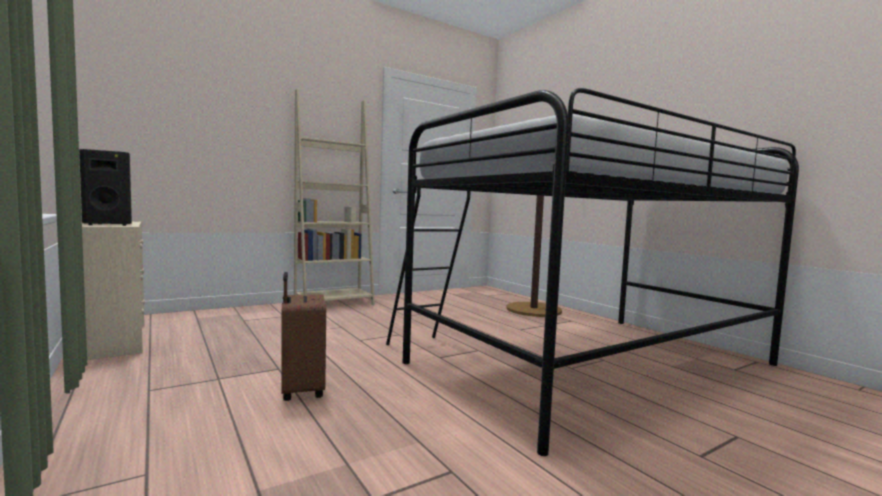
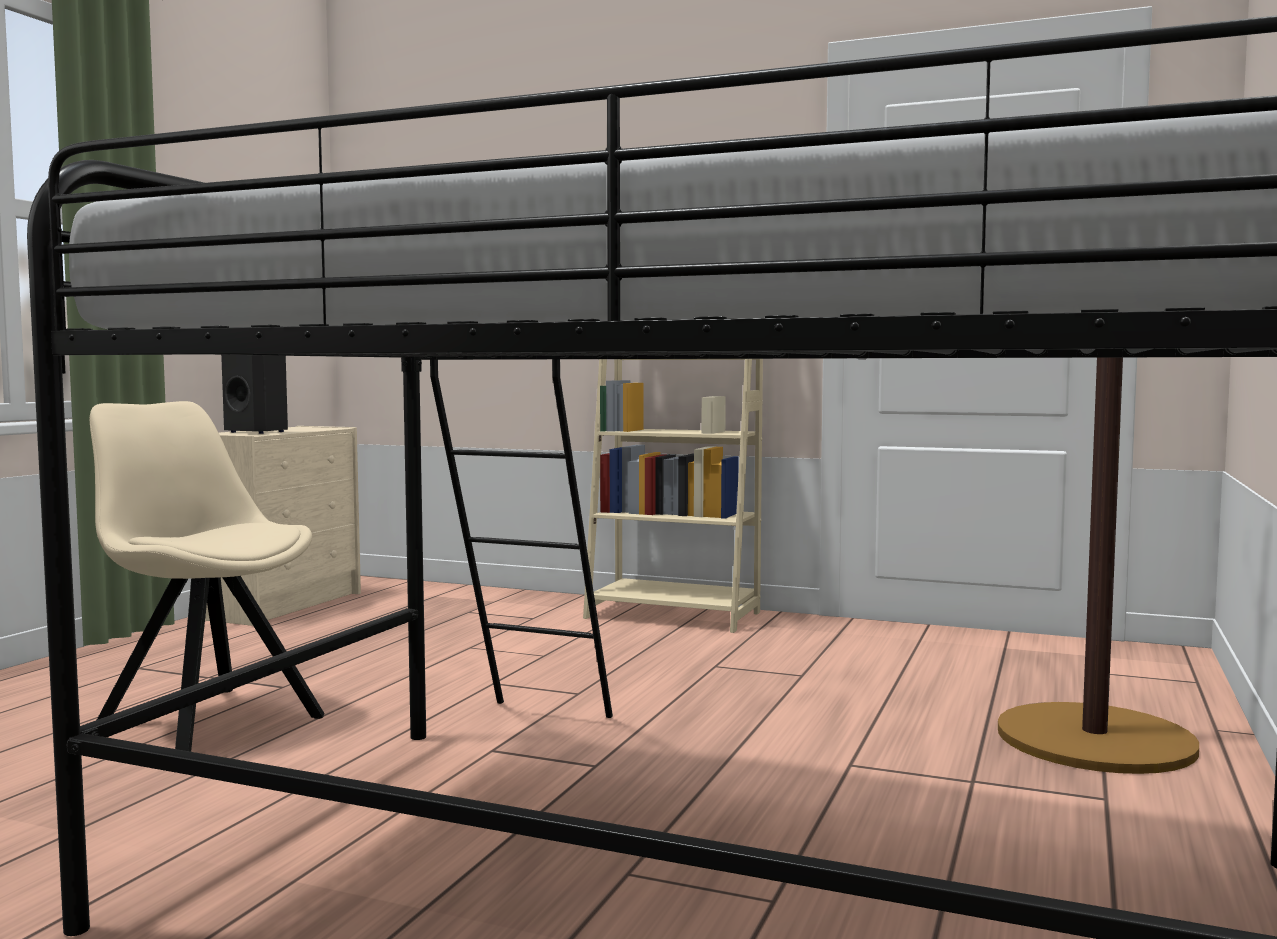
camera: 55 degrees right, 0 degrees up
brown suitcase [281,272,326,401] -> beige chair [90,401,324,752]

